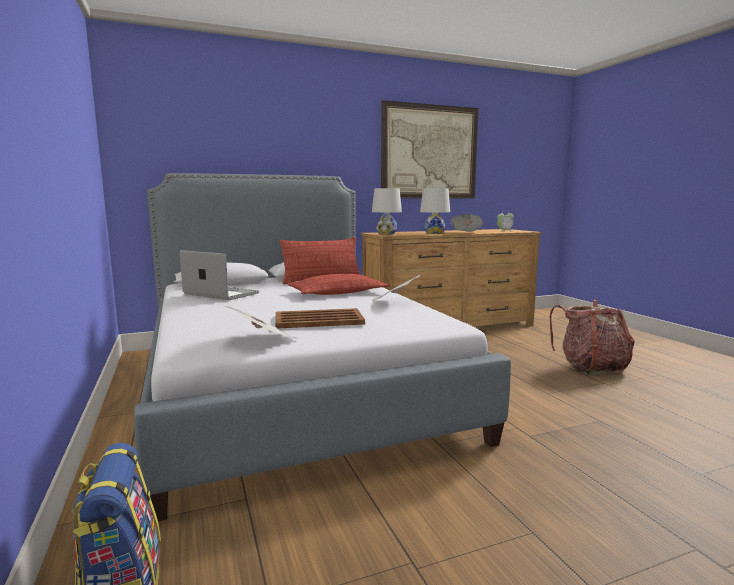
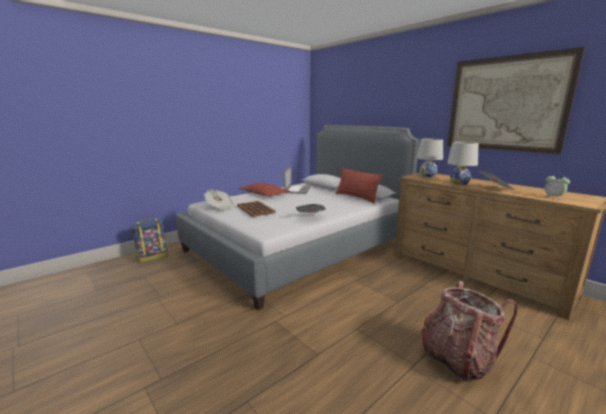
camera: 70 degrees right, 5 degrees up
pillow [288,274,390,295] -> pillow moved to [239,183,290,197]

